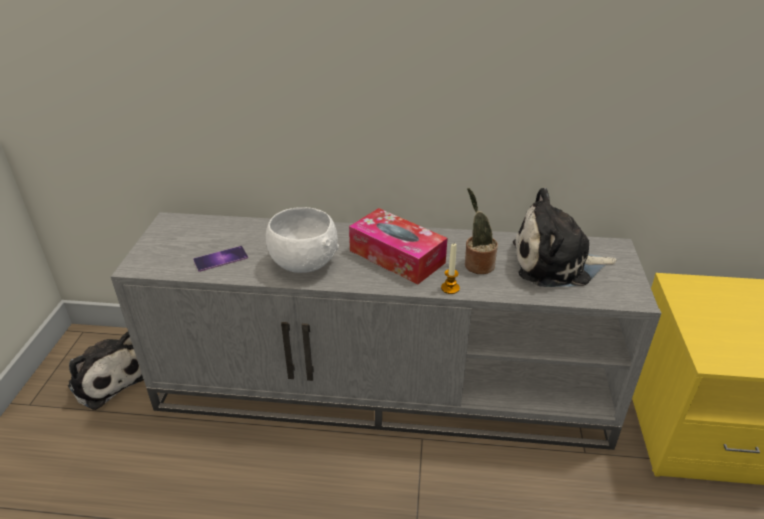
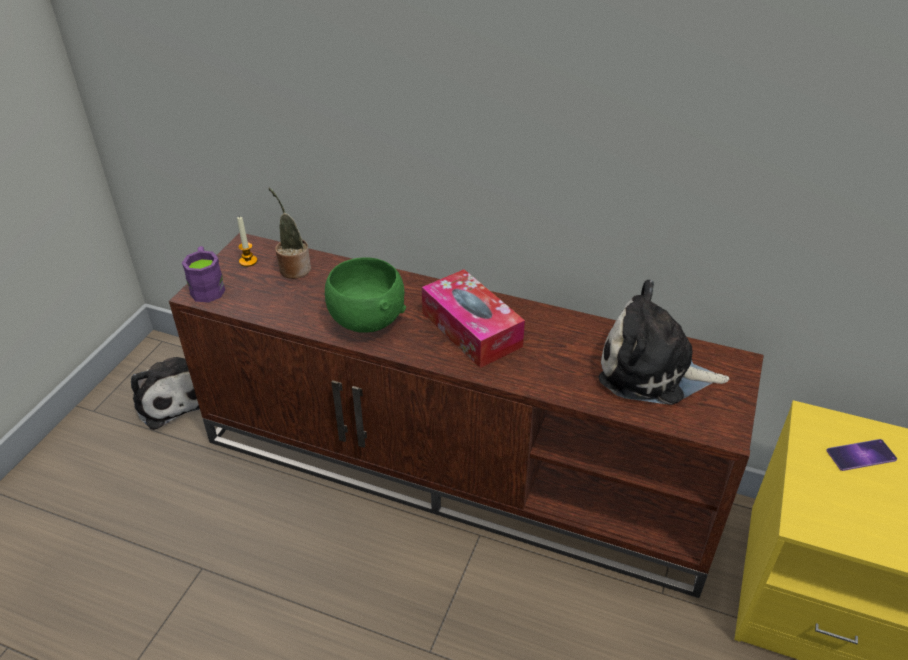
camera: 15 degrees right, 5 degrees up
grey tv stand [111,212,661,450] -> brown tv stand [169,233,764,598]
phone [193,246,248,272] -> phone moved to [826,439,897,471]
white bowl [266,207,339,273] -> green bowl [325,258,406,333]
candle [441,243,460,294] -> candle moved to [237,216,257,267]
potted plant [465,188,498,274] -> potted plant moved to [269,188,311,279]
none -> purple mug [182,246,226,303]

